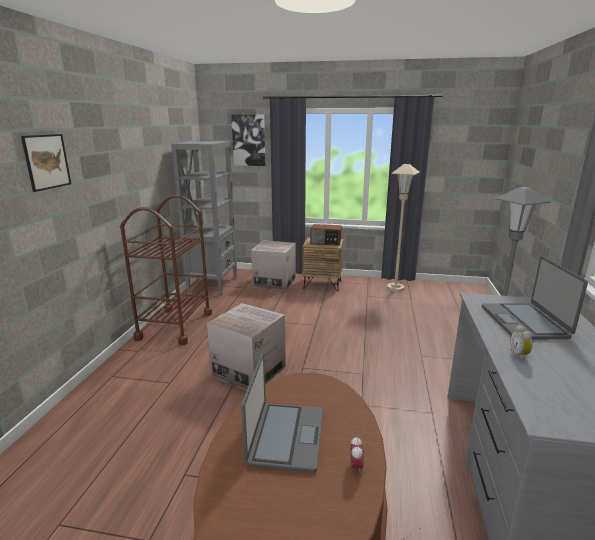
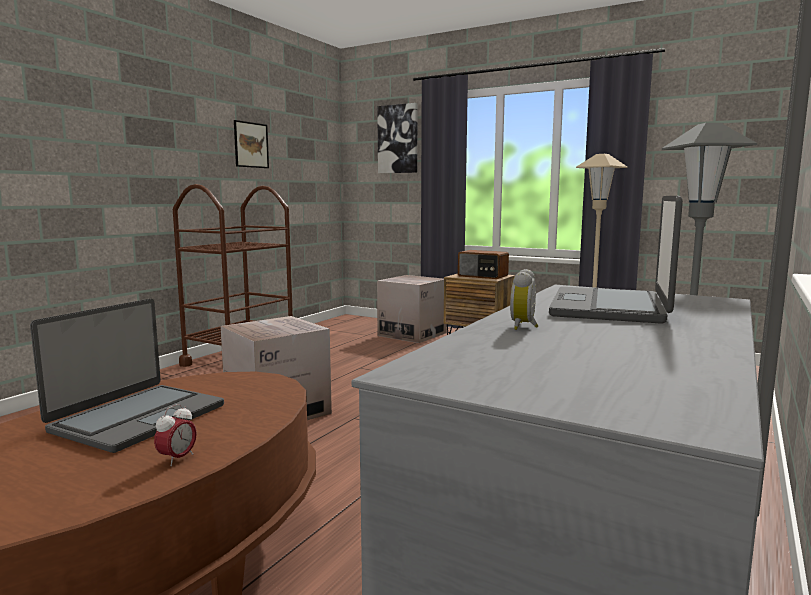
camera: 20 degrees right, 10 degrees down
picture [21,134,71,192] -> picture moved to [234,120,269,168]
grey bookcase [171,141,237,295] -> none

